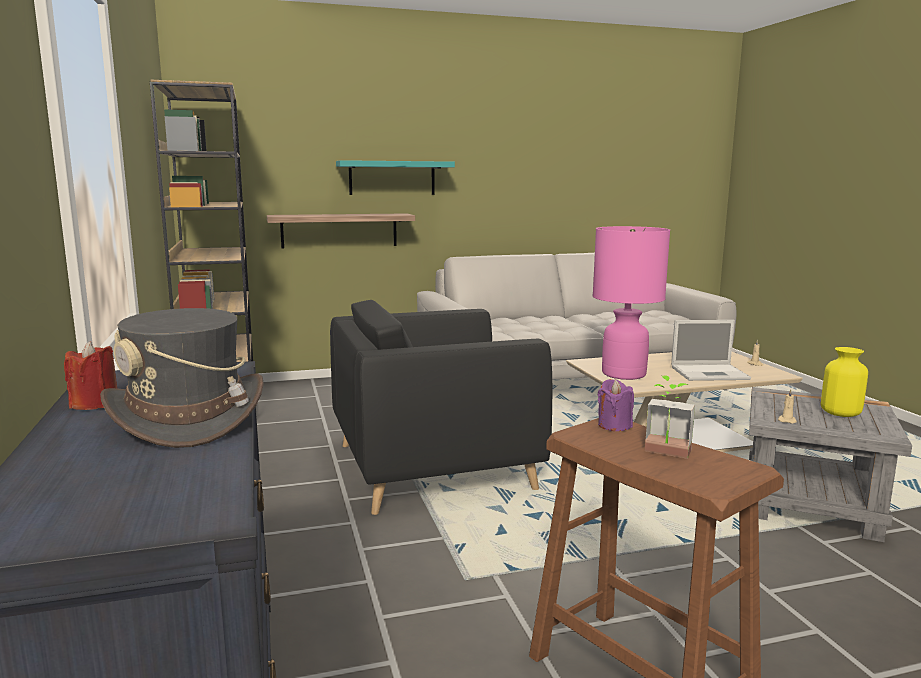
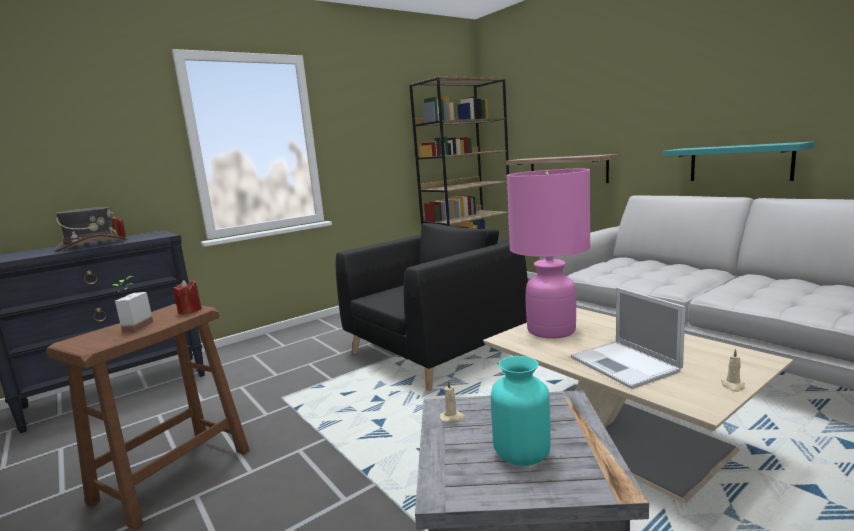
camera: 70 degrees right, 0 degrees up
black armchair [330,300,552,515] -> black armchair turned 90 degrees clockwise [336,223,528,391]
turquoise shelf [336,160,455,195] -> turquoise shelf moved to [663,141,815,181]
purple candle [598,379,634,431] -> red candle [173,280,202,314]
yellow vase [821,347,868,417] -> turquoise vase [491,356,550,466]

